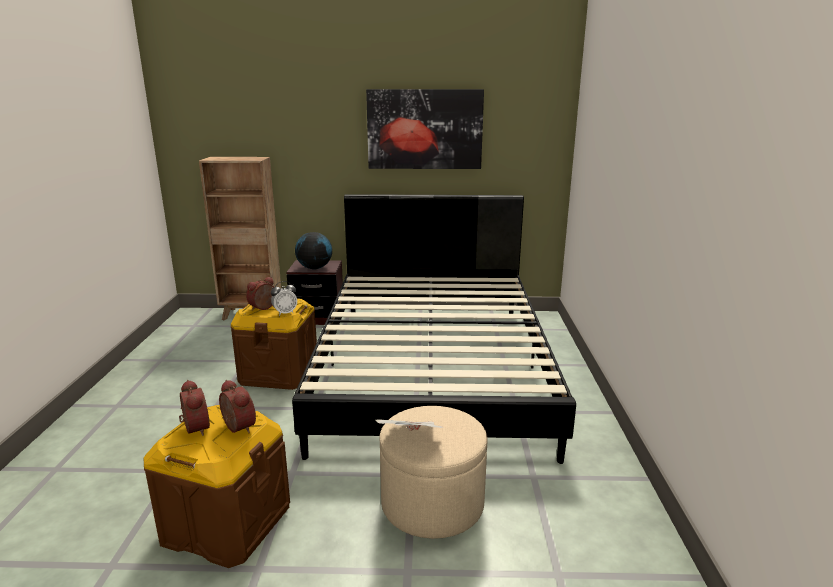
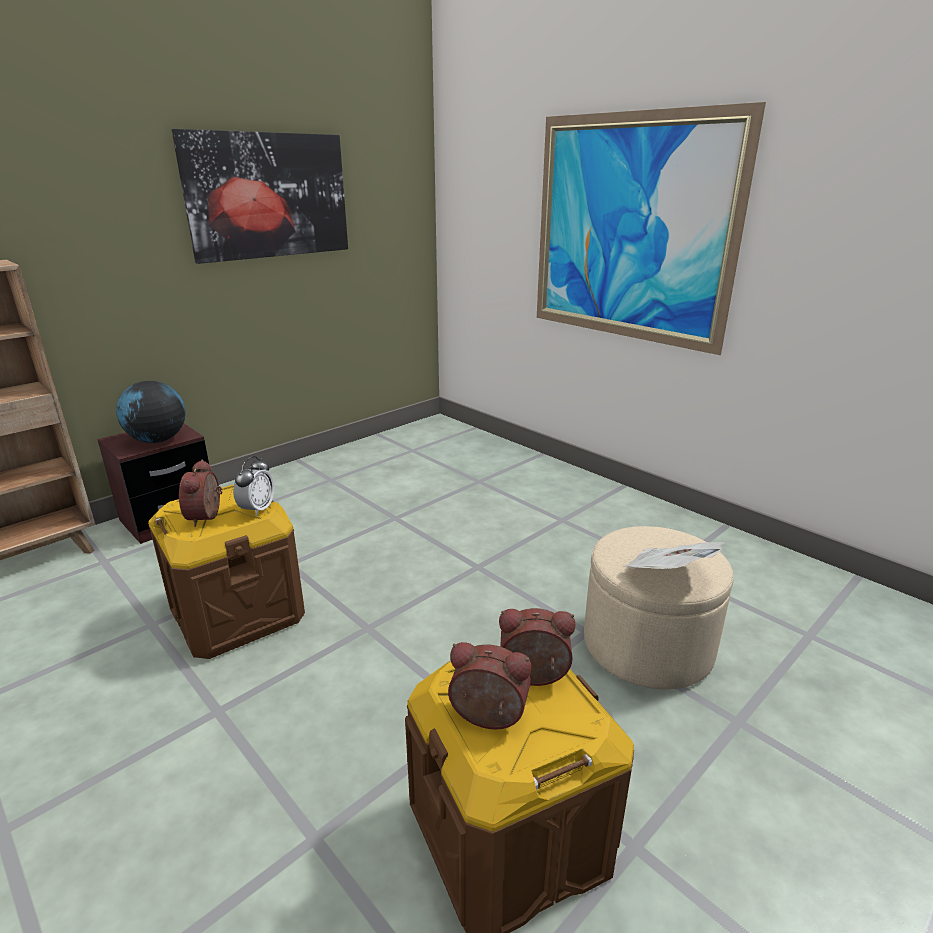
camera: 45 degrees left, 5 degrees up
black bed [292,194,576,464] -> none
none -> picture [537,102,766,355]

